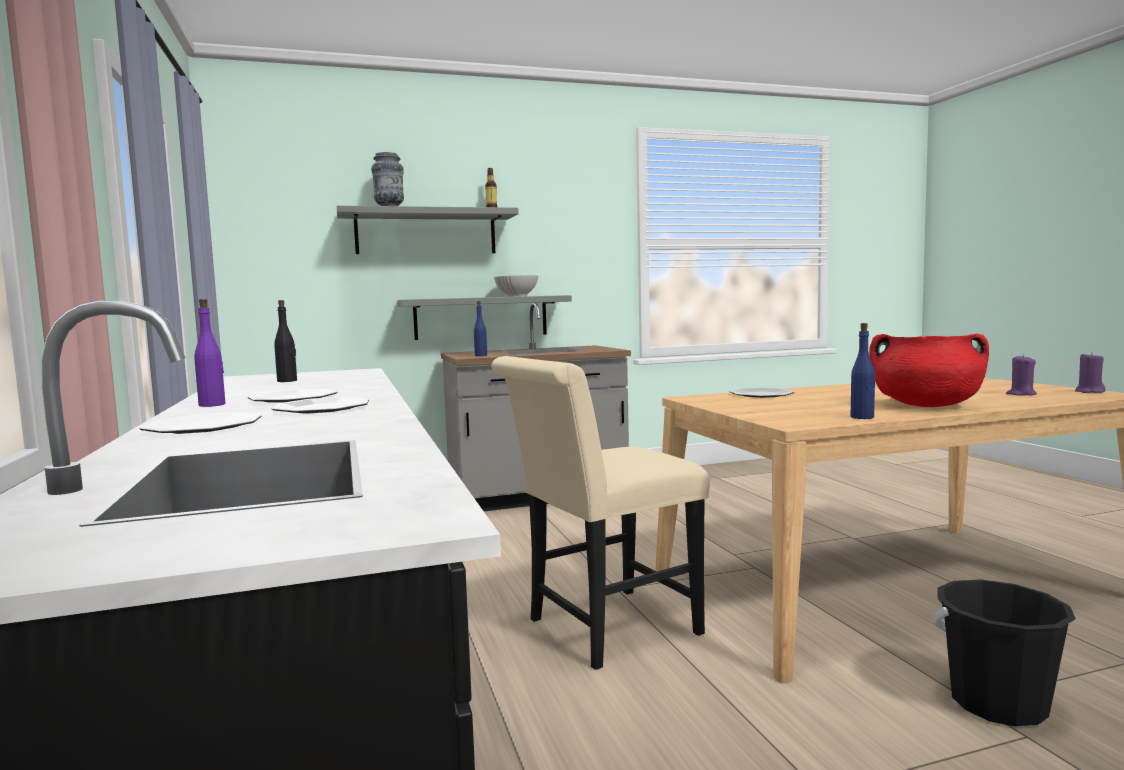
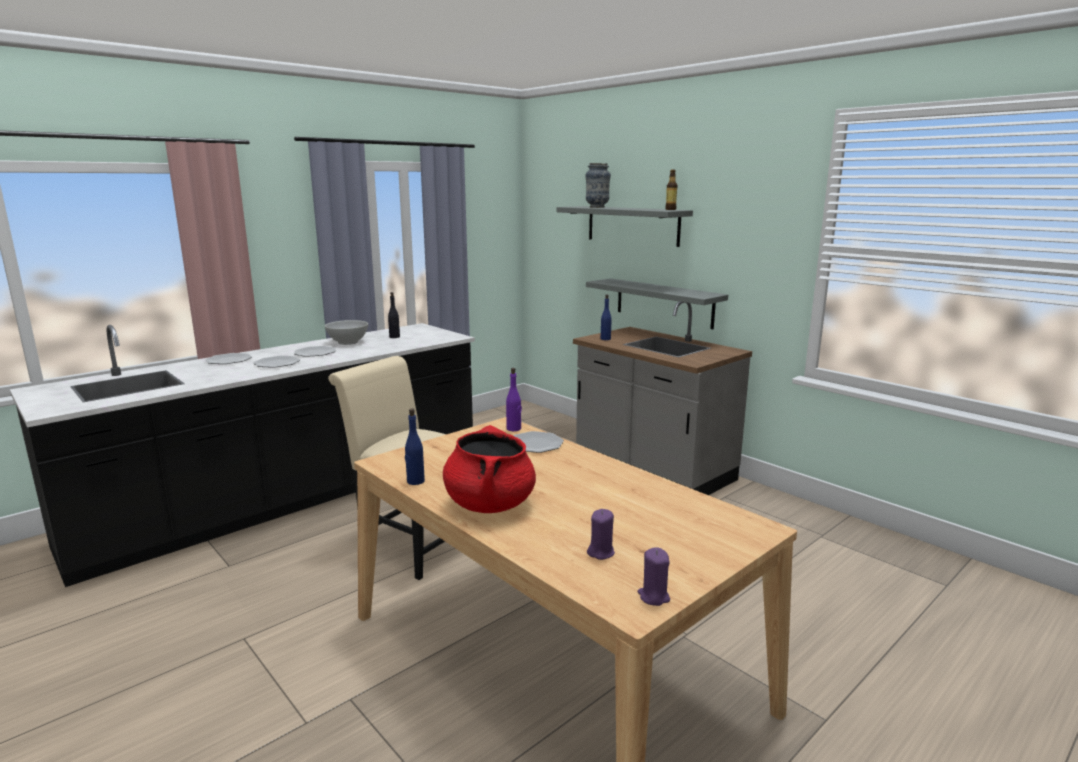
camera: 65 degrees right, 10 degrees up
purple bottle [194,299,225,407] -> purple bottle moved to [506,368,522,431]
white bowl [494,275,539,297] -> white bowl moved to [325,320,368,345]
black bucket [933,580,1076,726] -> none

